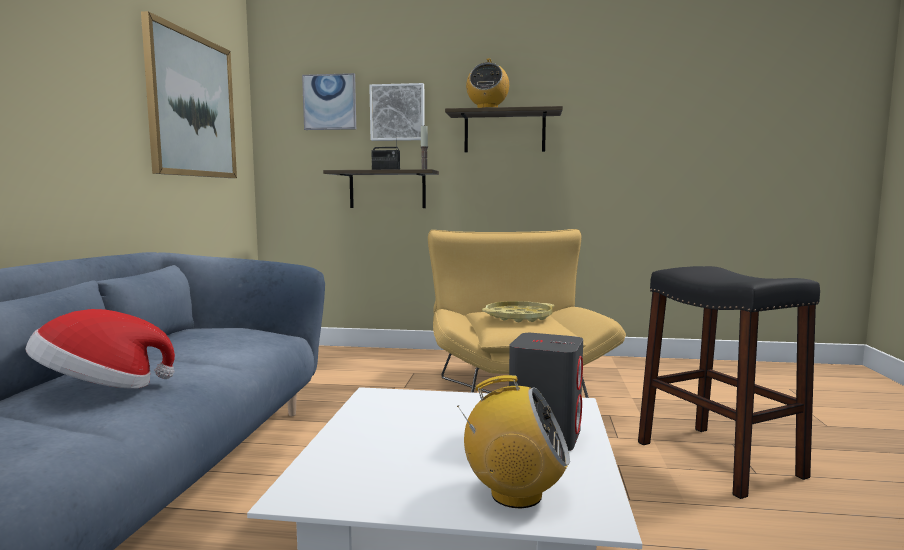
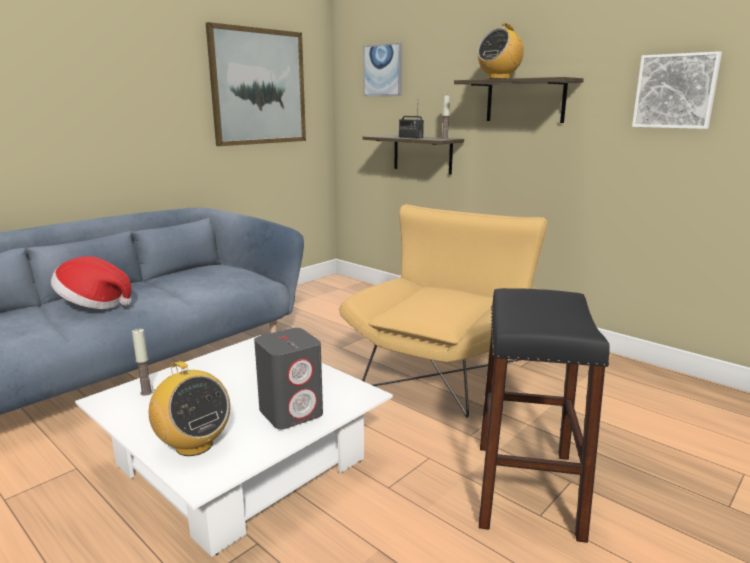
camera: 35 degrees right, 10 degrees up
picture [369,83,425,141] -> picture moved to [632,51,722,129]
yellow tray [482,301,554,322] -> none
none -> candle [132,329,153,396]

